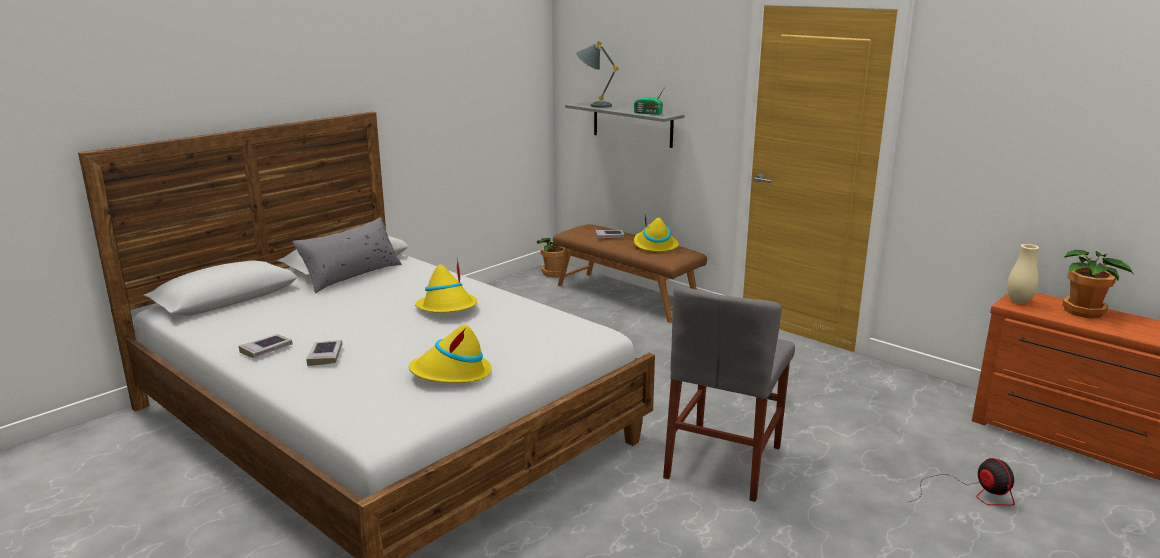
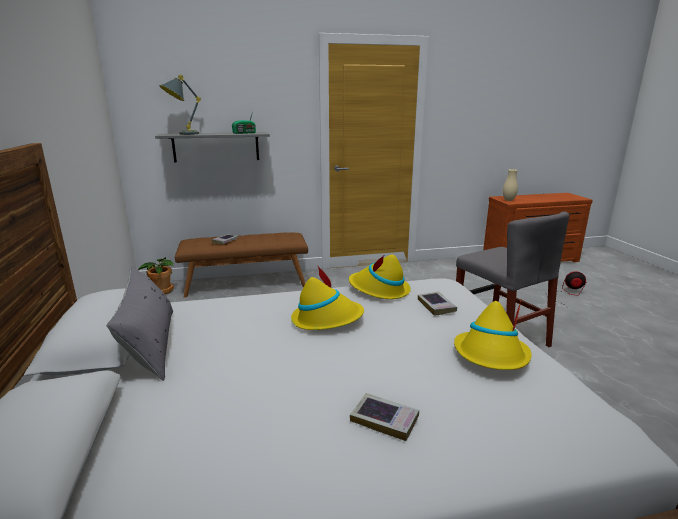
camera: 55 degrees left, 0 degrees up
book [239,334,293,358] -> book moved to [418,292,457,316]
yellow hat [634,214,679,252] -> yellow hat moved to [349,255,411,299]
potted plant [1062,250,1135,318] -> none

